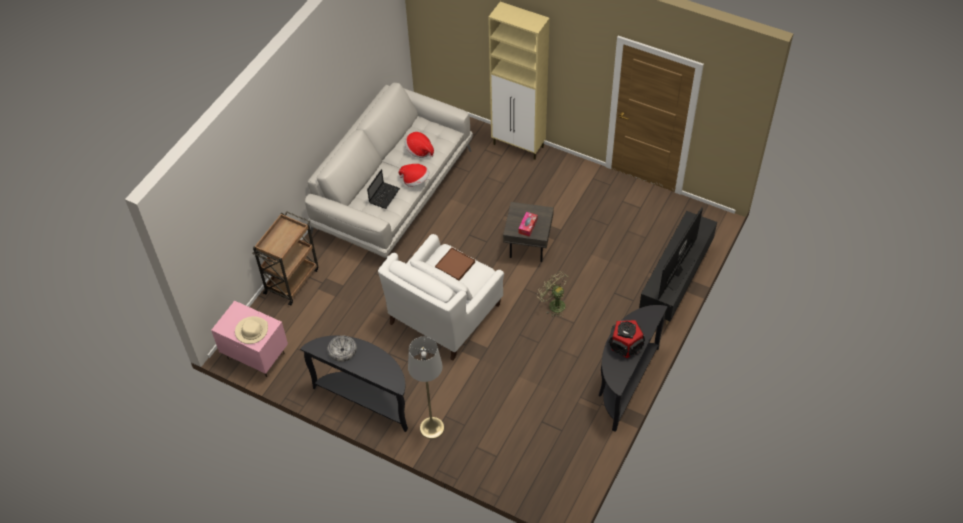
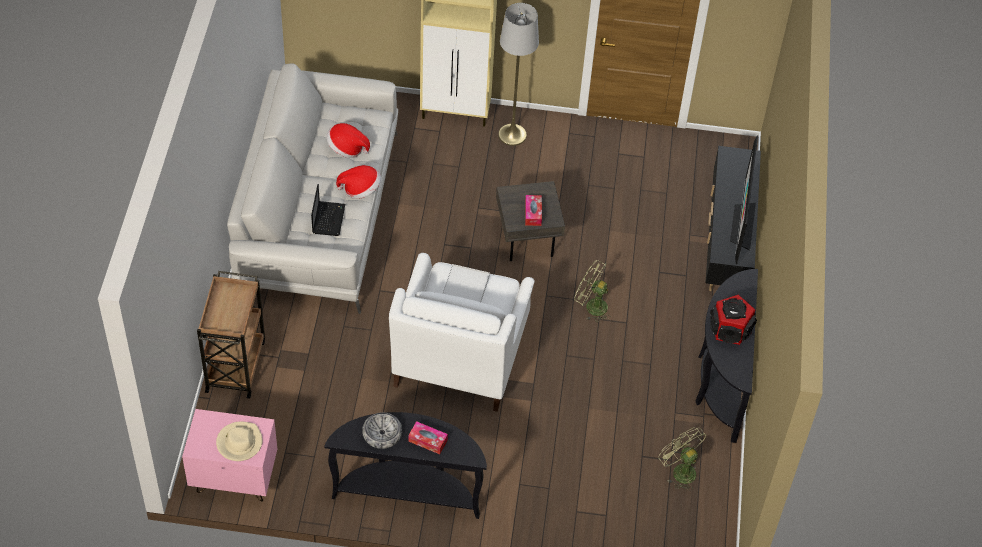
camera: 25 degrees left, 0 degrees up
grey floor lamp [408,336,444,439] -> grey floor lamp moved to [498,3,539,146]
brown tray [435,248,475,281] -> white tray [442,264,490,302]
none -> tissue box [408,421,448,454]
none -> green fan [658,427,706,491]

